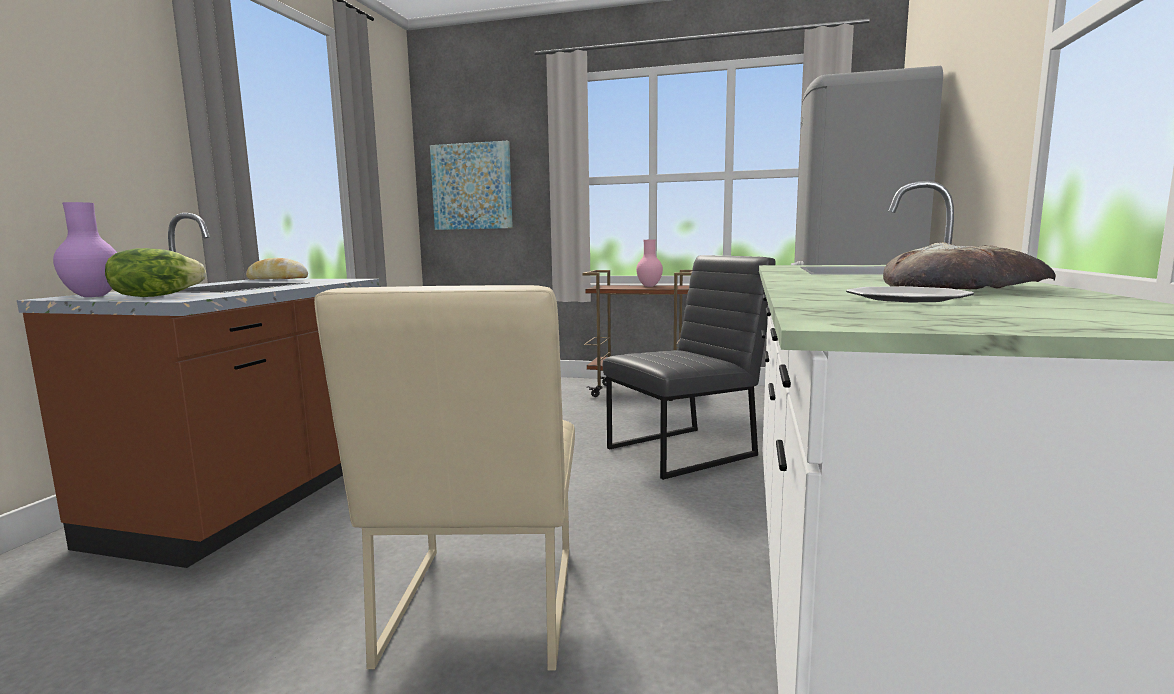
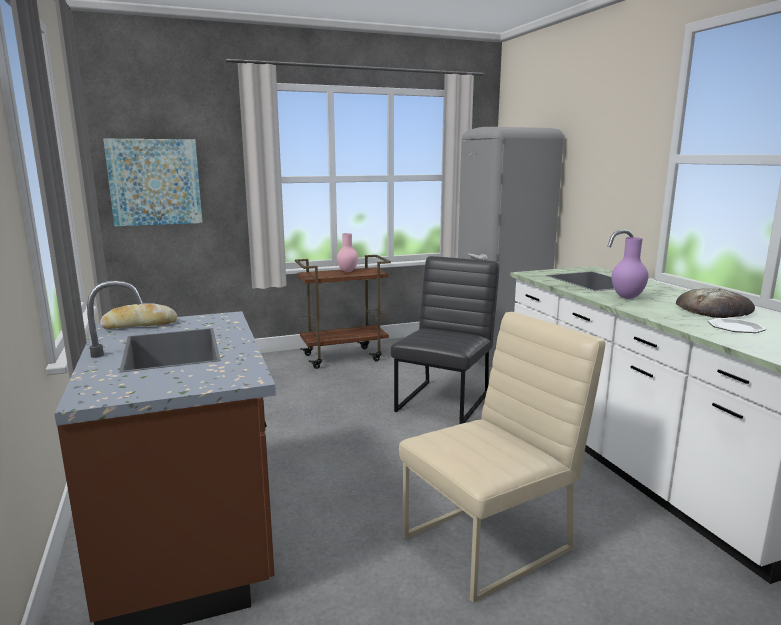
camera: 35 degrees left, 5 degrees up
purple vase [53,202,117,297] -> purple vase moved to [612,237,649,299]
lettuce [105,248,206,297] -> none
beige chair [314,285,575,670] -> beige chair turned 90 degrees counterclockwise [399,312,605,603]

